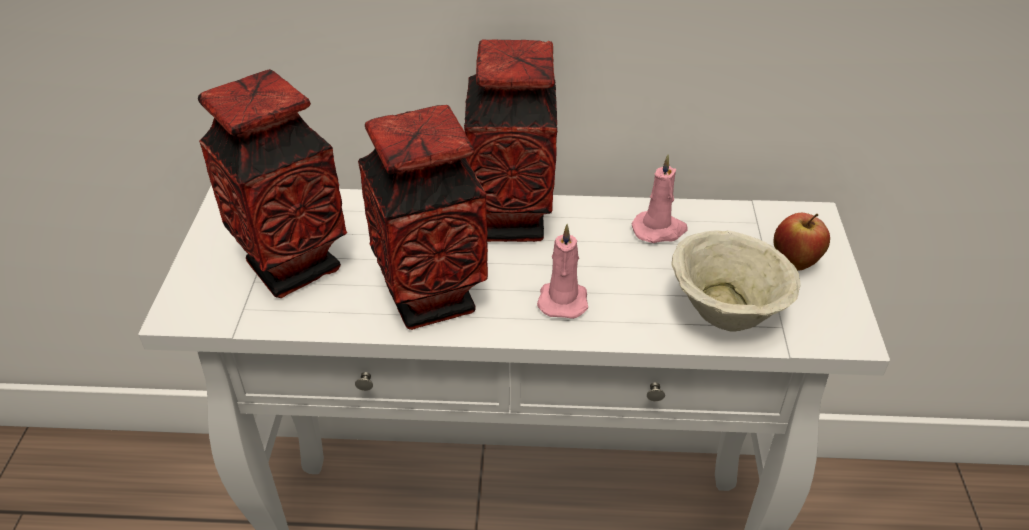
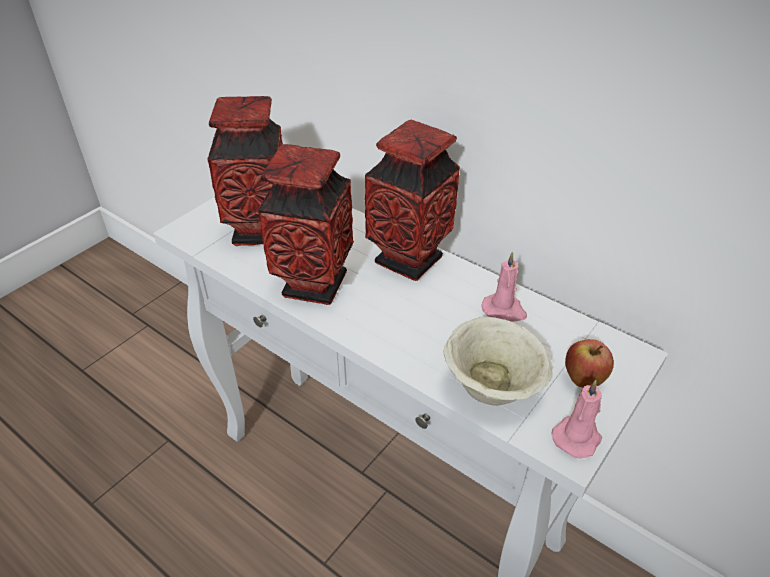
camera: 35 degrees right, 0 degrees up
pink candle [537,224,588,319] -> pink candle moved to [552,380,602,458]

